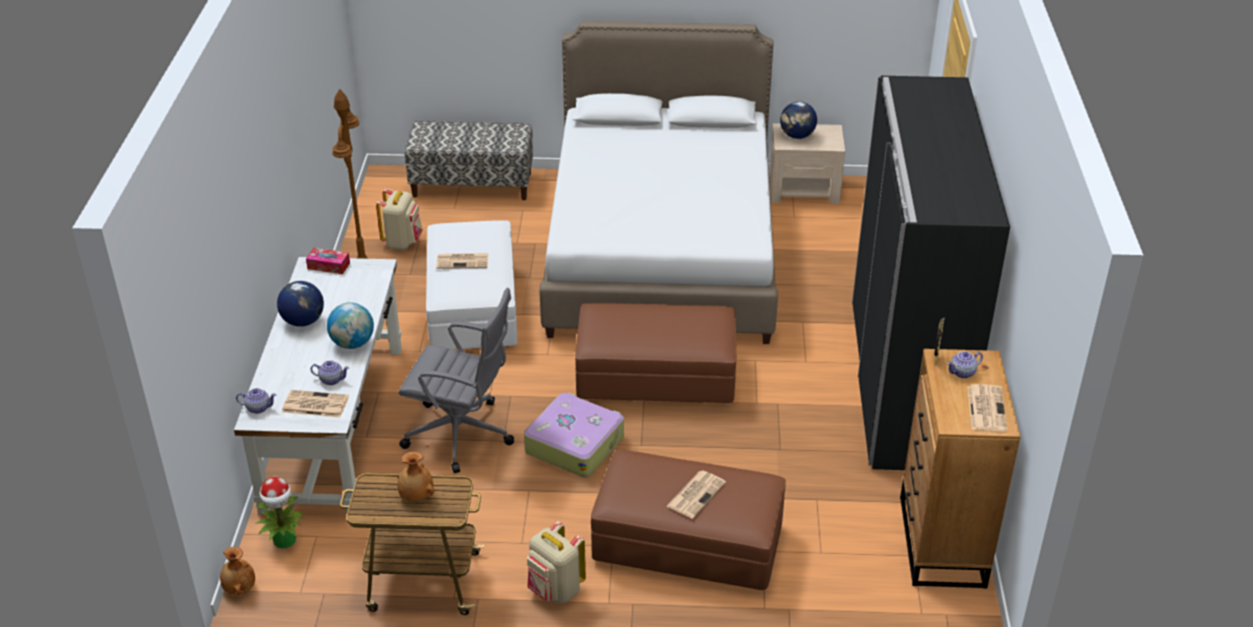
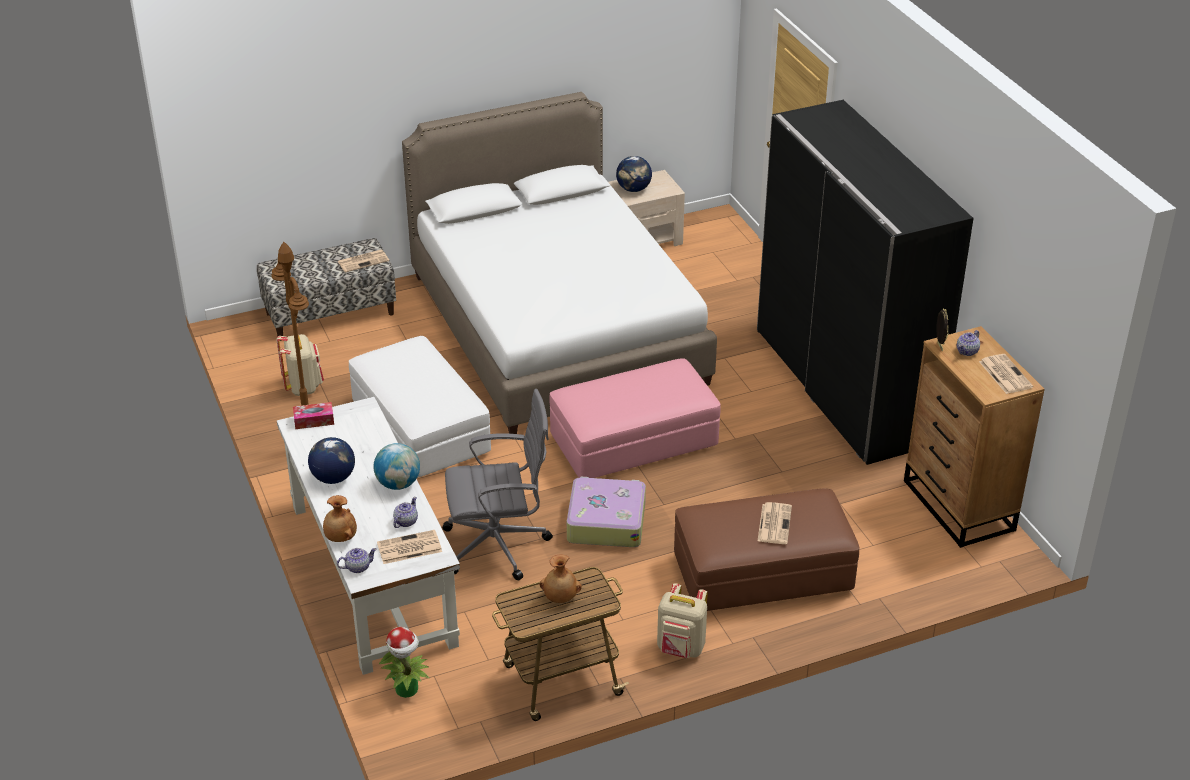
camera: 25 degrees left, 0 degrees up
brown vase [220,547,255,595] -> brown vase moved to [323,495,357,542]
teapot [310,361,349,385] -> teapot turned 45 degrees counterclockwise [393,497,418,528]
newspaper [436,253,488,269] -> newspaper moved to [338,249,389,273]
brown ottoman [575,303,736,403] -> pink ottoman [549,358,721,478]

